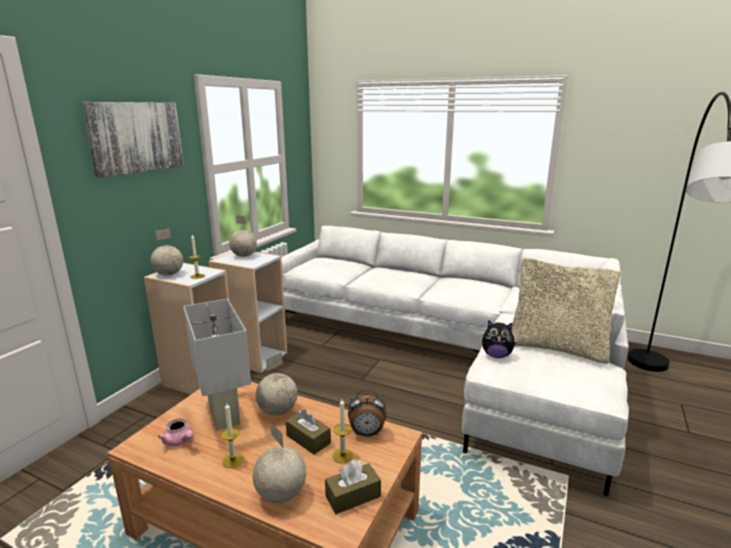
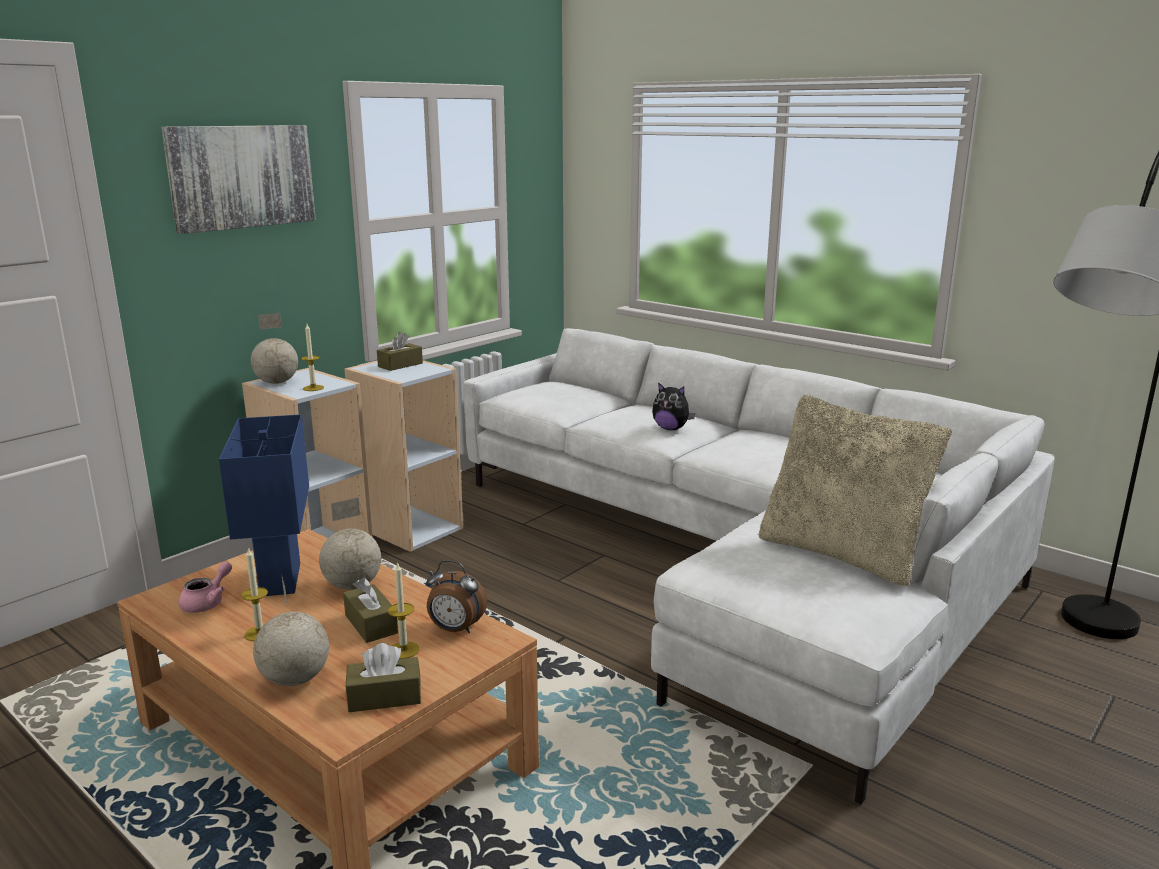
camera: 15 degrees right, 0 degrees up
pink teapot [158,419,194,446] -> pink teapot turned 120 degrees counterclockwise [179,562,232,613]
white table lamp [183,299,251,431] -> blue table lamp [219,414,309,596]
globe [229,215,257,257] -> brown tissue box [377,332,423,371]
plush toy [482,320,516,358] -> plush toy moved to [652,382,695,430]

